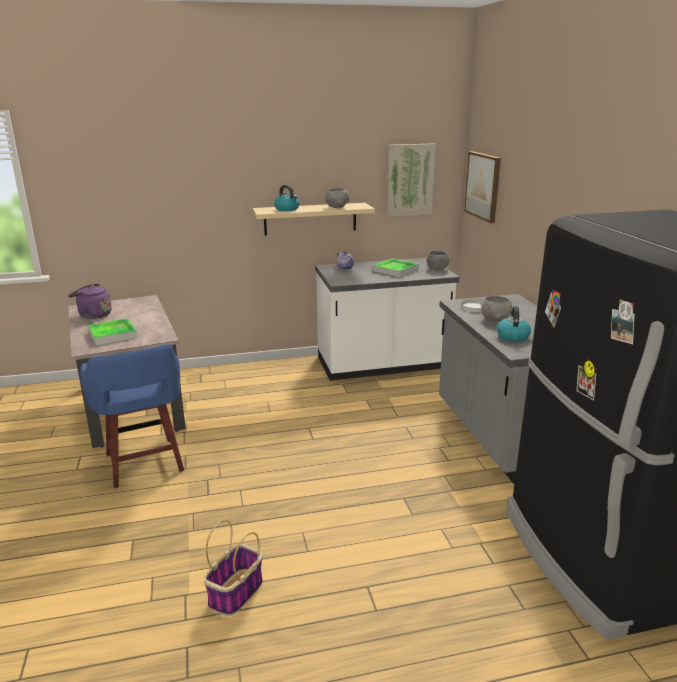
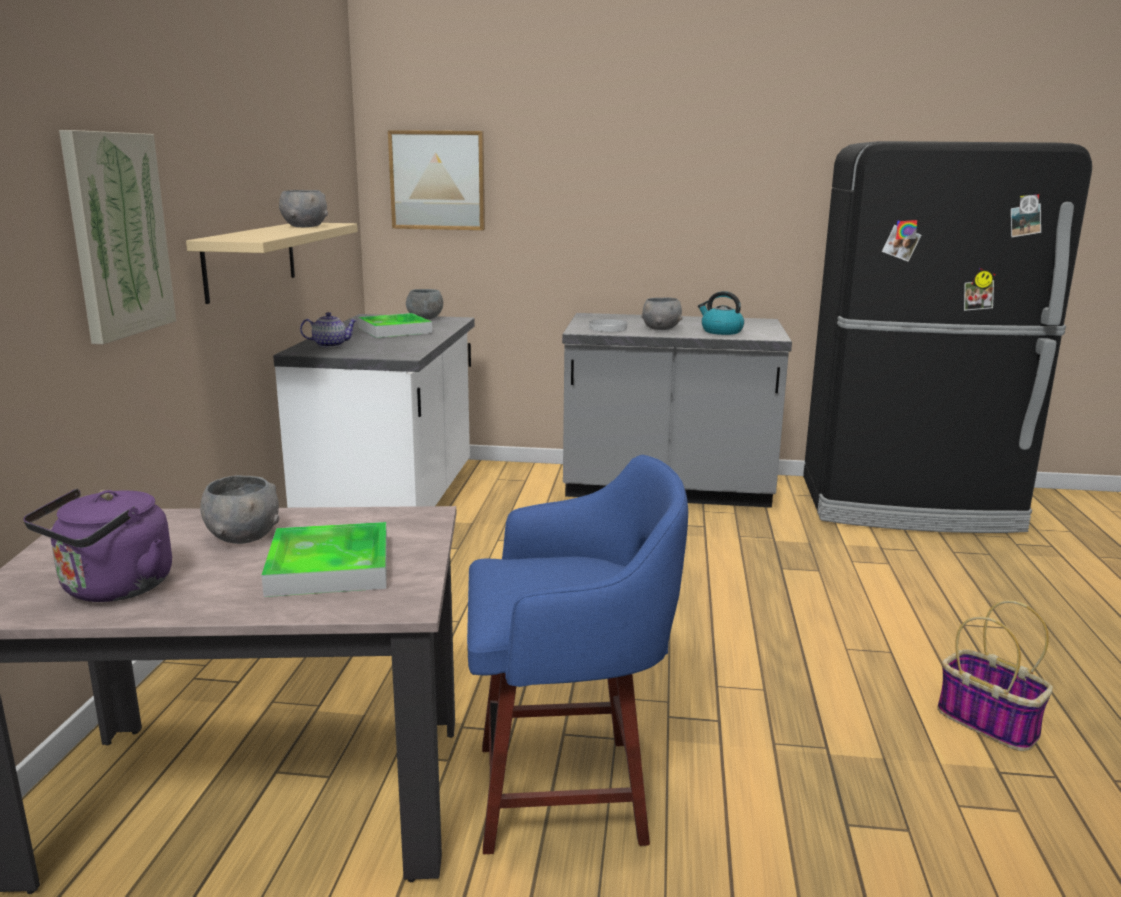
camera: 70 degrees left, 5 degrees down
kettle [274,185,299,211] -> none
picture [386,144,436,217] -> picture moved to [59,130,176,344]
none -> grey bowl [200,475,279,544]

